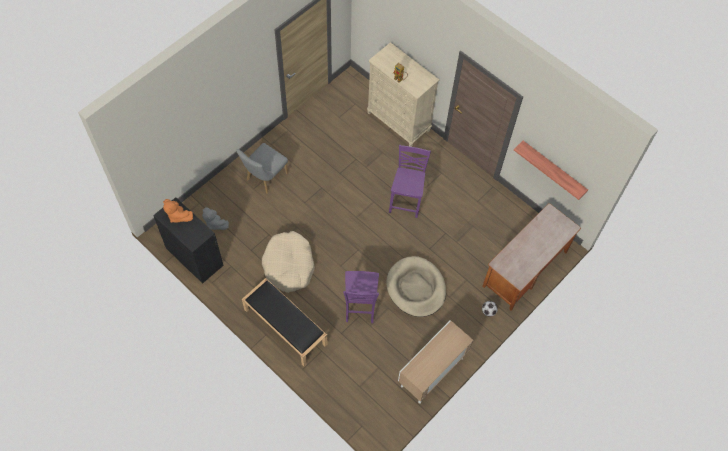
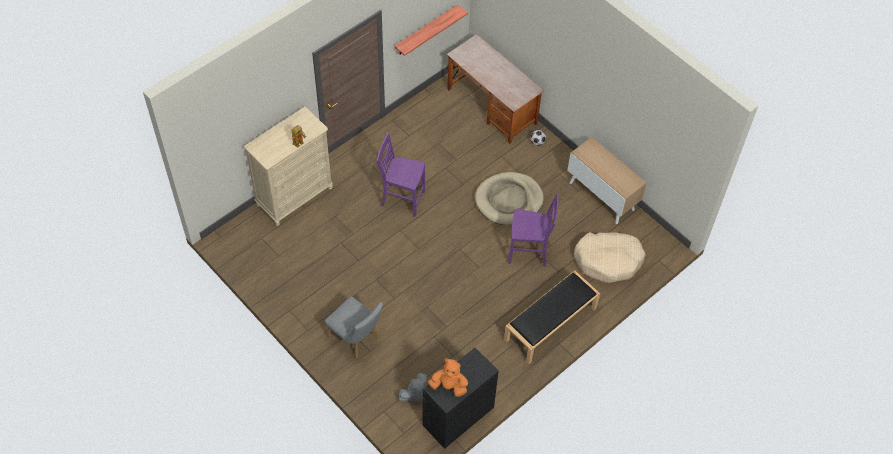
camera: 85 degrees left, 5 degrees down
orange plush toy [163,199,193,223] -> orange plush toy turned 120 degrees counterclockwise [427,358,468,397]
beige dog bed [262,231,315,293] -> beige dog bed moved to [574,232,646,283]

